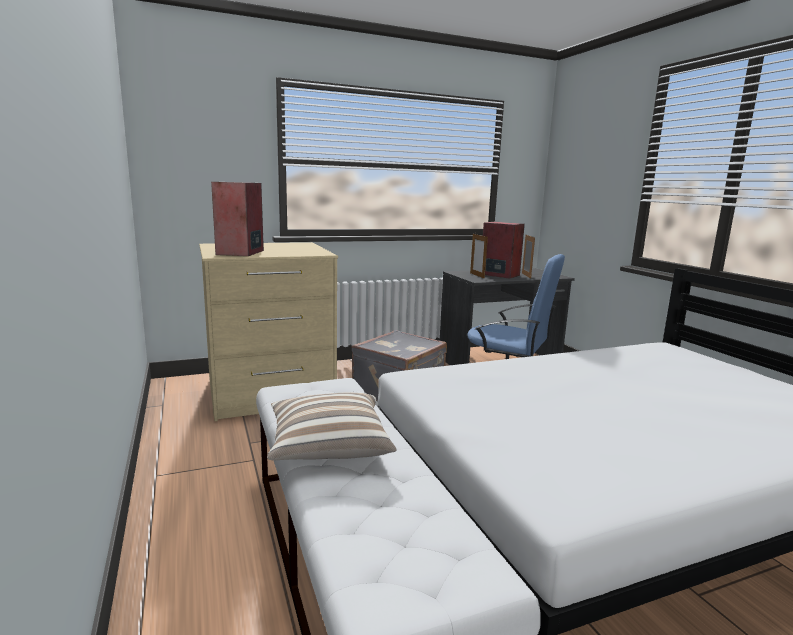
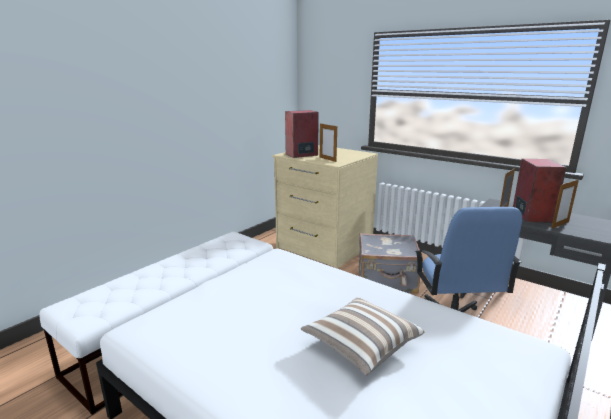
camera: 60 degrees right, 5 degrees up
pillow [267,393,396,460] -> pillow moved to [301,297,424,376]
none -> picture frame [320,124,337,162]

